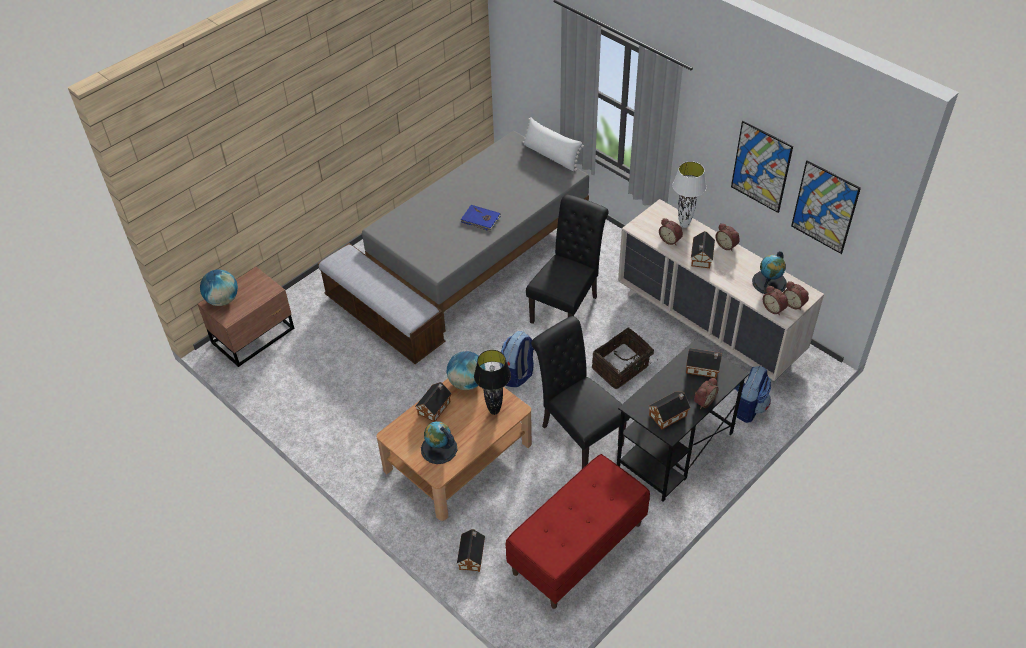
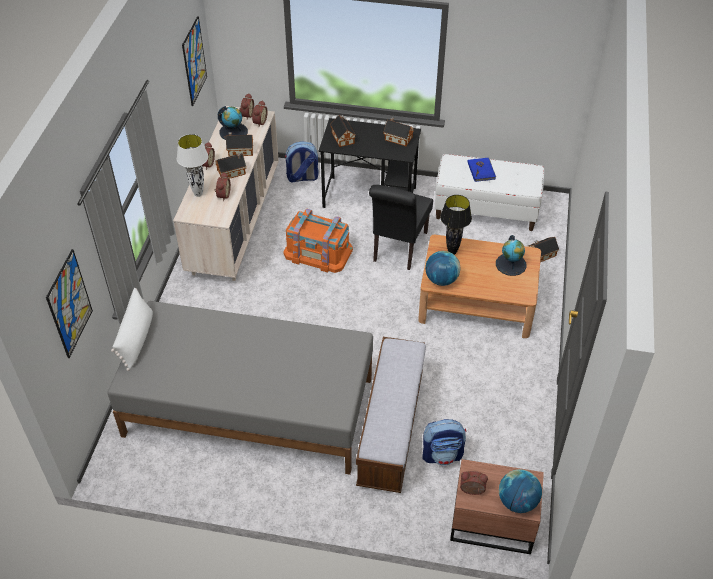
camera: 125 degrees left, 0 degrees up
toy house [415,382,452,422] -> toy house moved to [226,132,253,157]
blue book [460,205,501,231] -> blue book moved to [468,157,496,182]
backpack [500,331,534,387] -> backpack moved to [422,419,466,465]
red bench [506,454,650,609] -> white bench [435,154,544,231]
black chair [526,195,609,324] -> none
basket [592,327,654,389] -> orange storage box [284,209,353,273]
alarm clock [694,378,719,409] -> alarm clock moved to [460,471,488,495]
picture [731,121,793,213] -> picture moved to [46,249,93,358]

